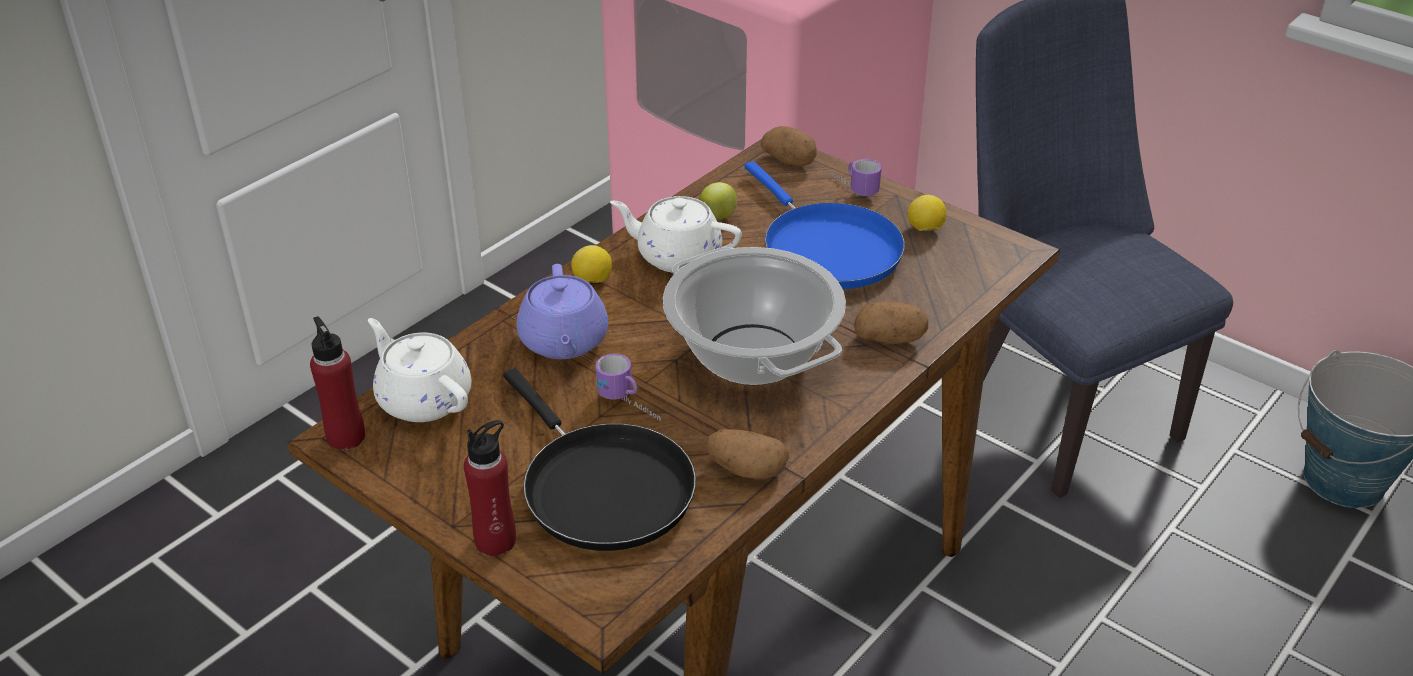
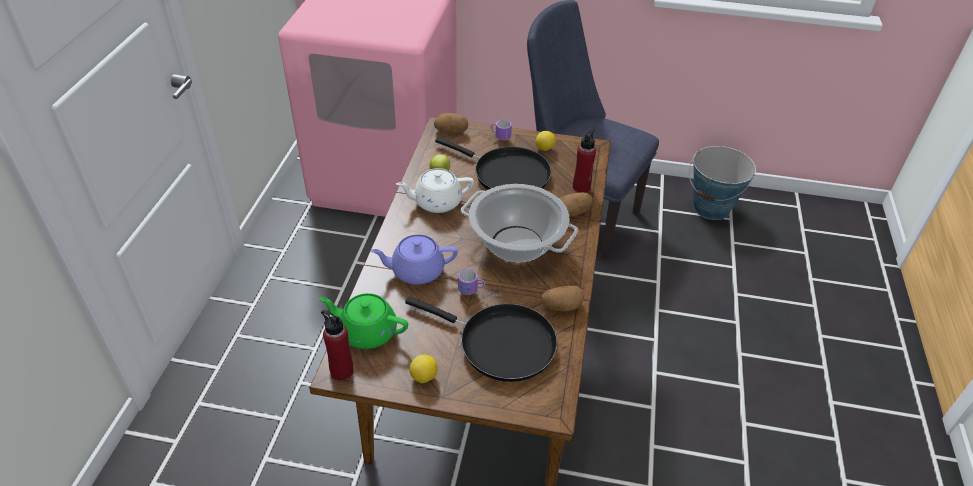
camera: 30 degrees left, 5 degrees up
white teapot [368,318,471,422] -> green teapot [319,293,408,349]
red bottle [464,420,516,556] -> red bottle moved to [573,128,596,193]
purple teapot [516,264,608,359] -> purple teapot turned 120 degrees clockwise [370,234,458,284]
lemon [571,245,612,283] -> lemon moved to [409,354,438,383]
blue frying pan [744,161,905,289] -> black frying pan [435,137,552,190]

